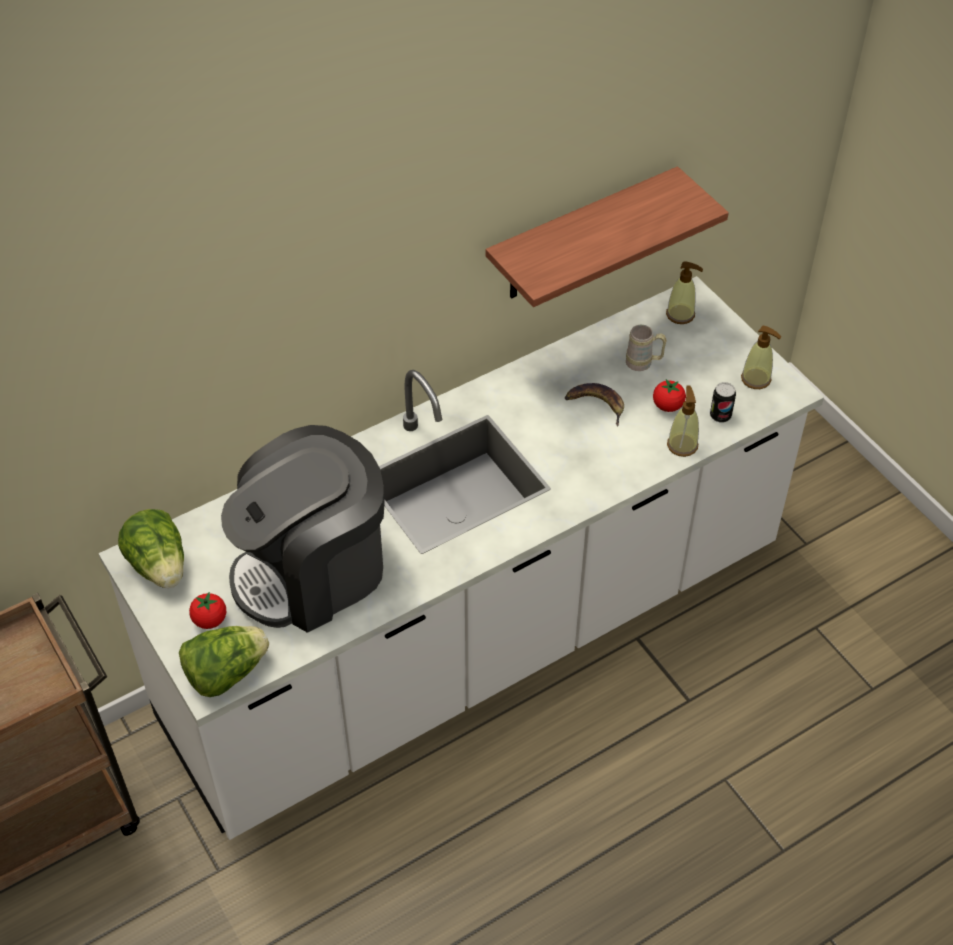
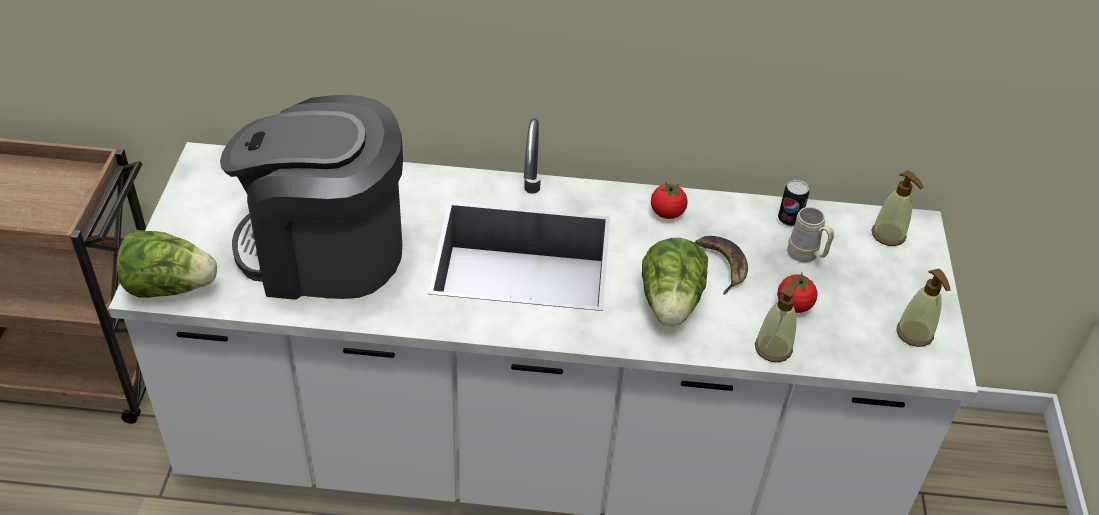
camera: 35 degrees right, 5 degrees down
lettuce [118,509,184,588] -> lettuce moved to [642,238,708,327]
tomato [189,592,226,629] -> tomato moved to [651,182,688,219]
shelf [486,166,729,307] -> none
can [710,382,736,423] -> can moved to [778,180,809,226]

